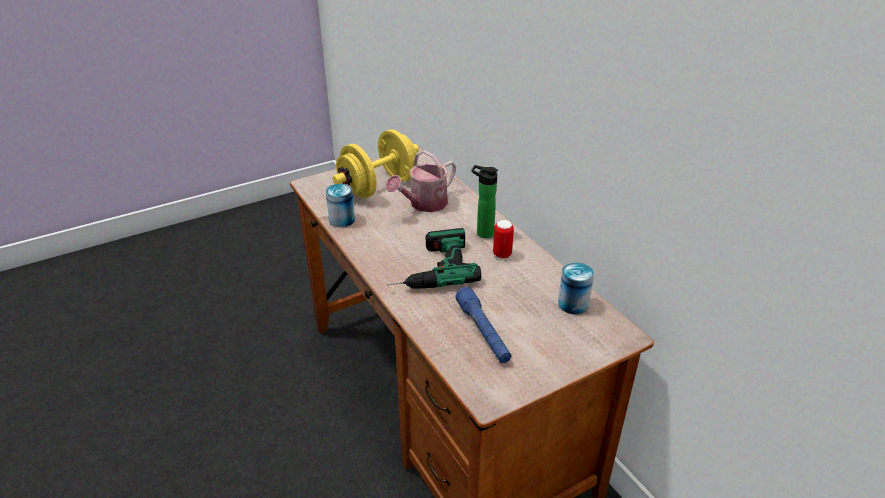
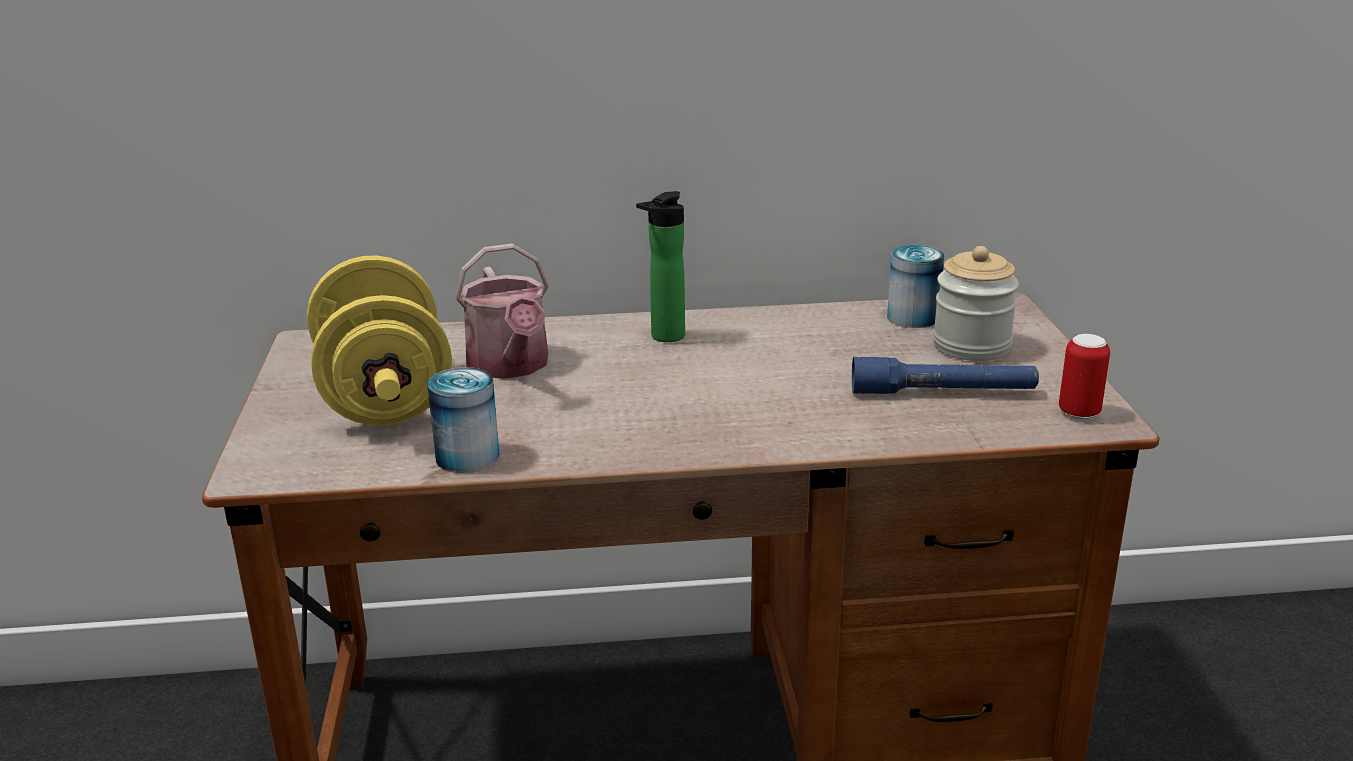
camera: 65 degrees left, 10 degrees down
power drill [387,228,481,289] -> none
can [493,220,514,258] -> can moved to [1059,334,1110,419]
none -> jar [933,246,1019,361]

